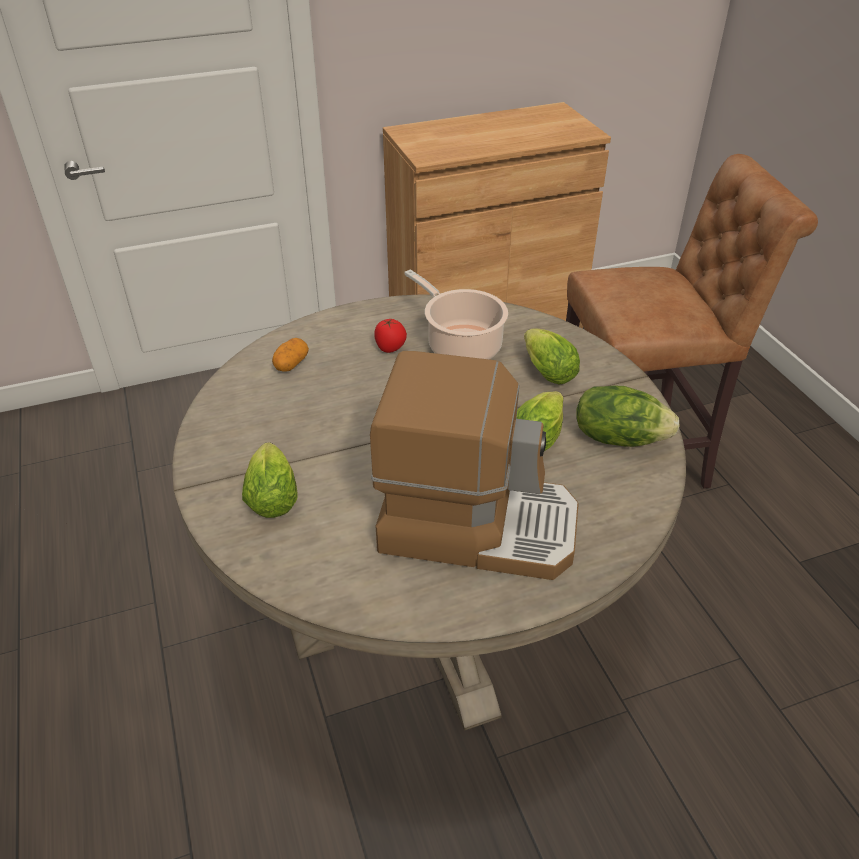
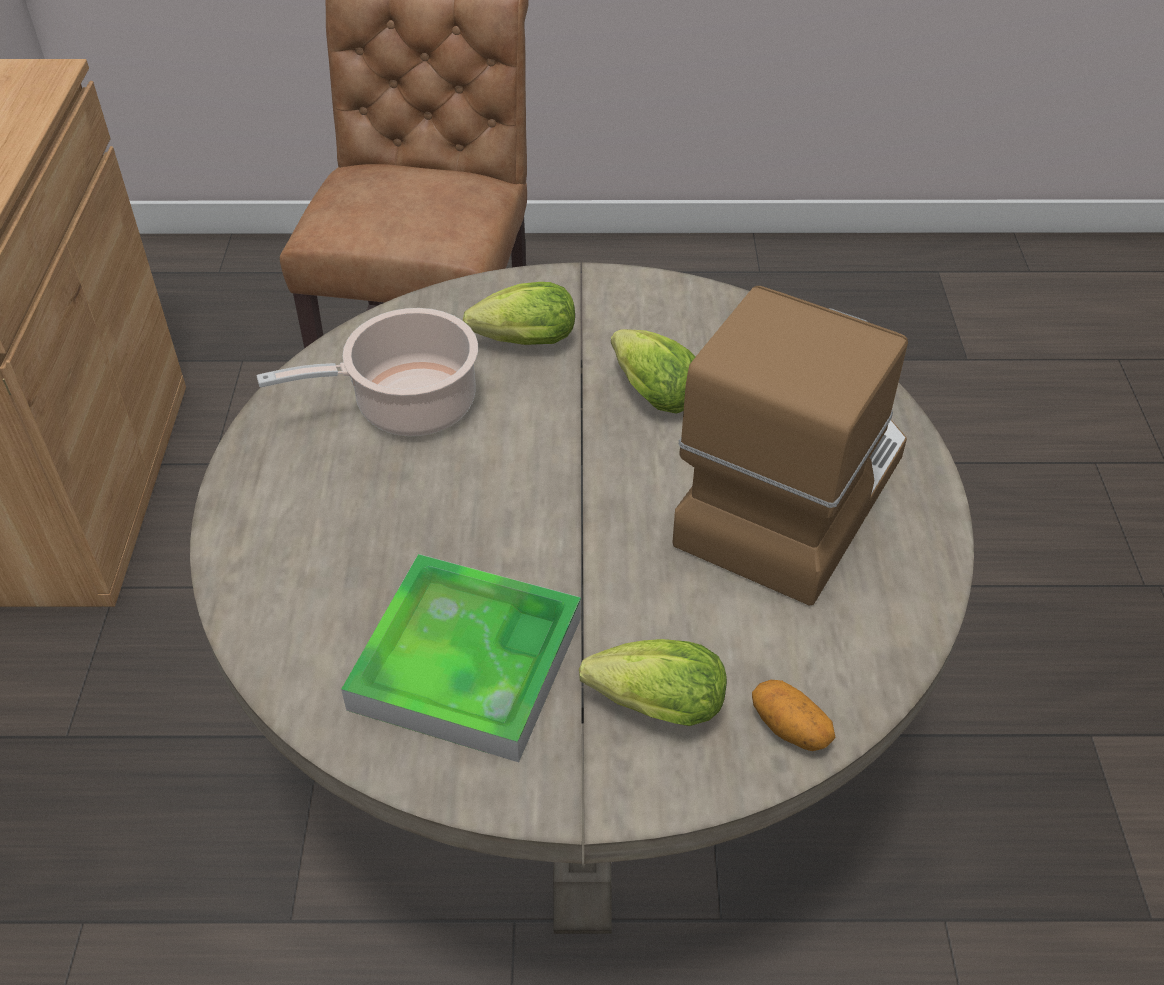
camera: 70 degrees left, 5 degrees up
potato [272,338,309,372] -> potato moved to [752,680,836,751]
tomato [374,319,407,353] -> none
lettuce [577,386,680,447] -> none
none -> tray [341,554,581,762]

